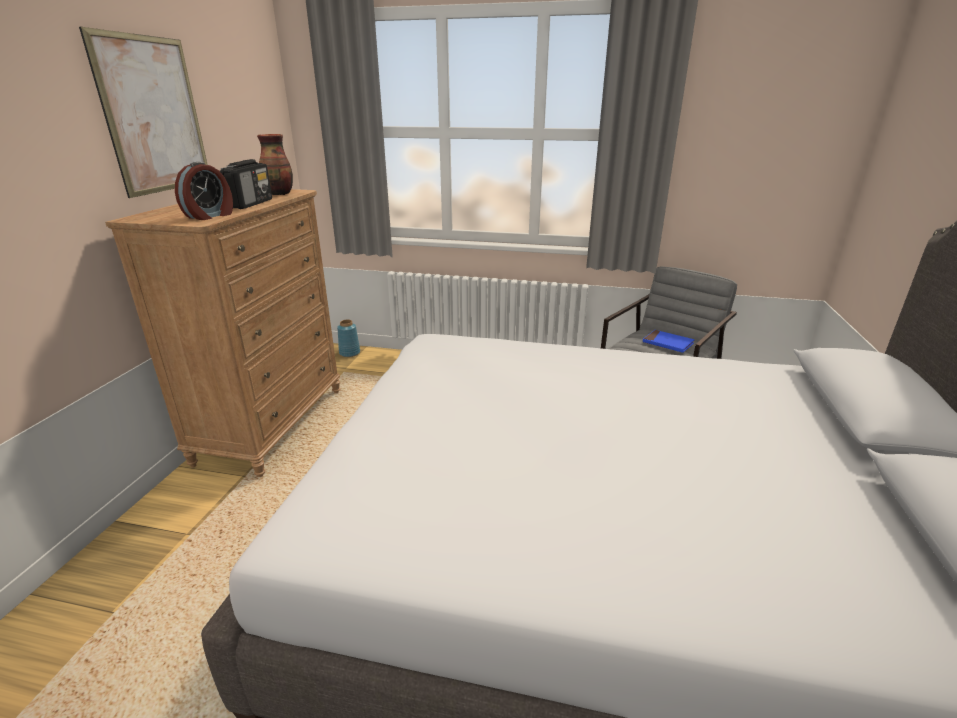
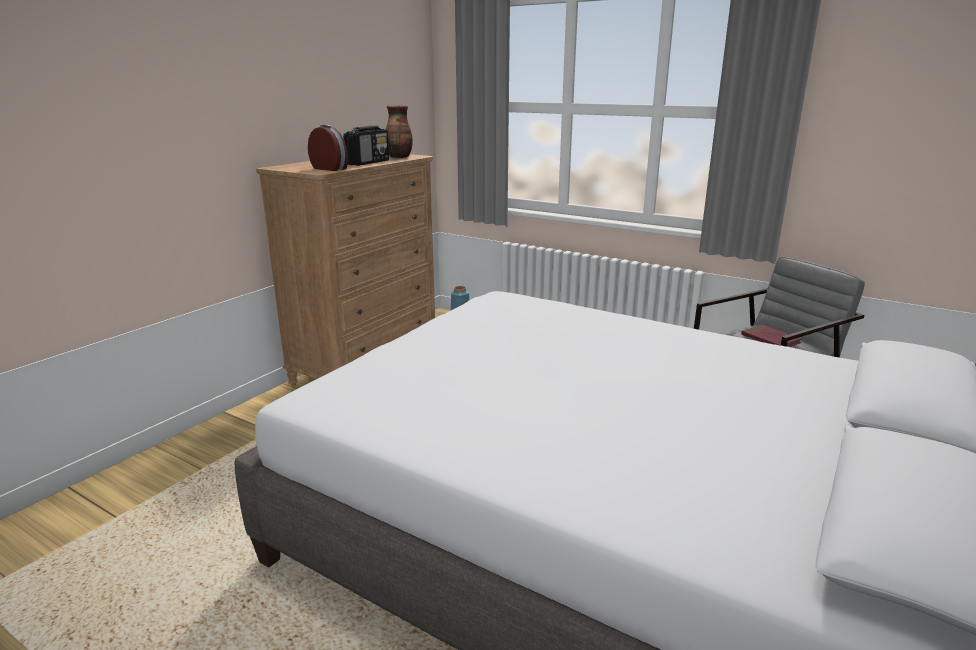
camera: 20 degrees right, 5 degrees down
picture [79,27,208,198] -> none
alarm clock [175,162,233,220] -> alarm clock turned 105 degrees counterclockwise [308,125,348,171]
blue book [643,330,694,353] -> red book [742,325,802,347]

